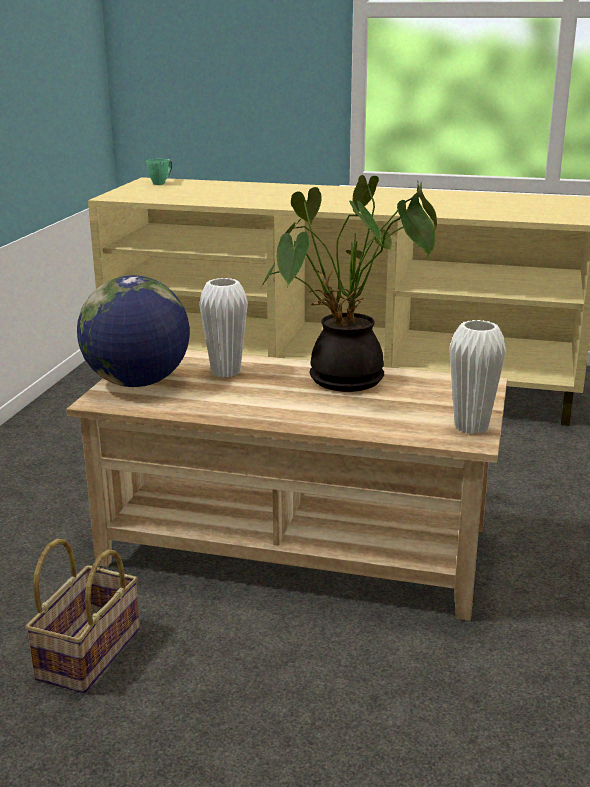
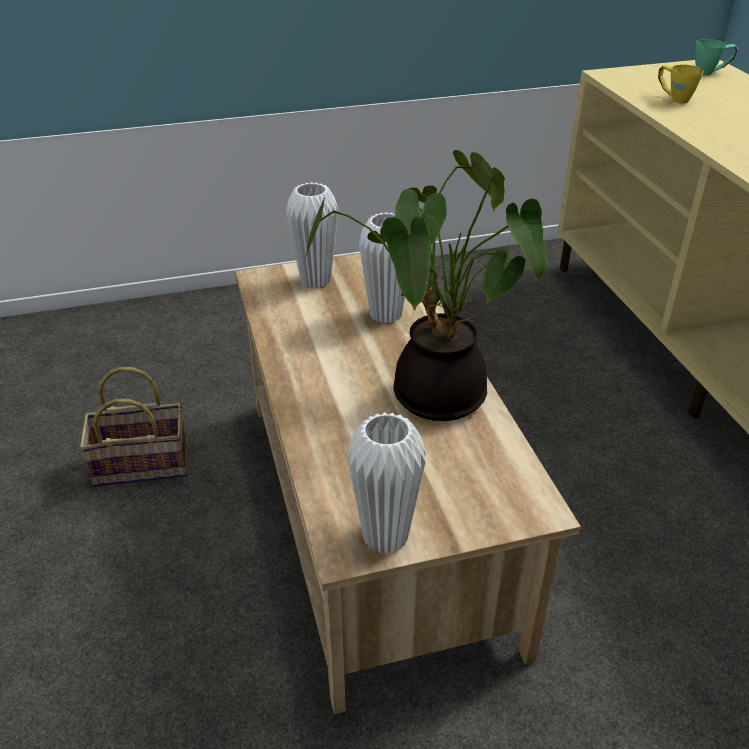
camera: 60 degrees right, 15 degrees up
globe [77,275,190,387] -> white vase [286,182,338,288]
none -> yellow mug [658,64,704,104]

